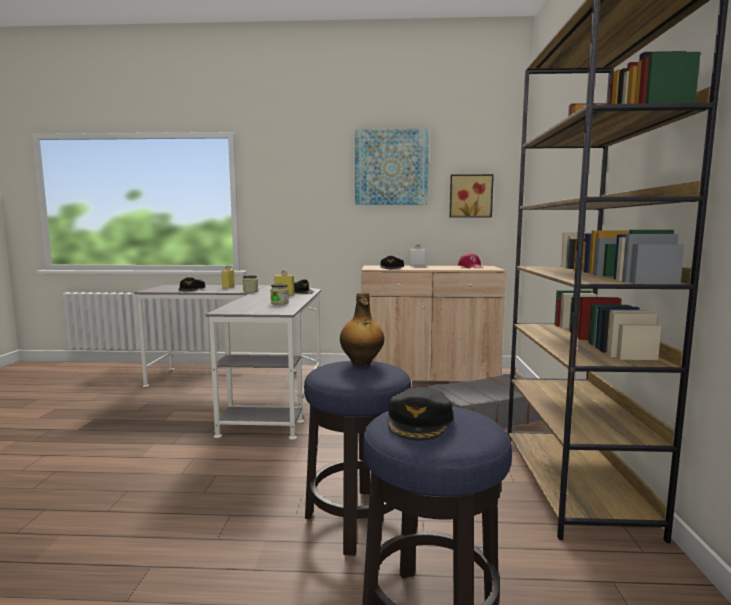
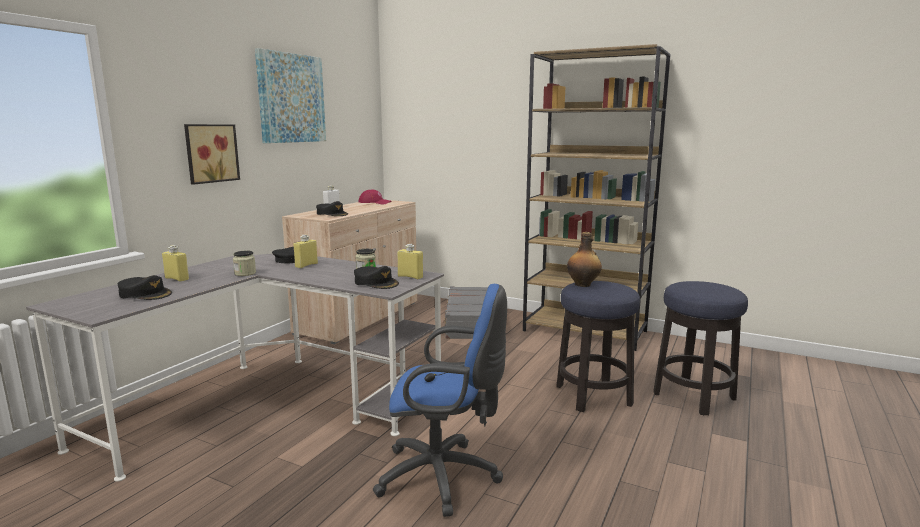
camera: 65 degrees left, 5 degrees up
black cap [387,387,453,440] -> black cap moved to [354,266,399,289]
picture [450,174,494,217] -> picture moved to [184,124,240,185]
none -> blue office chair [373,284,507,517]
none -> yellow bottle [397,244,423,279]

